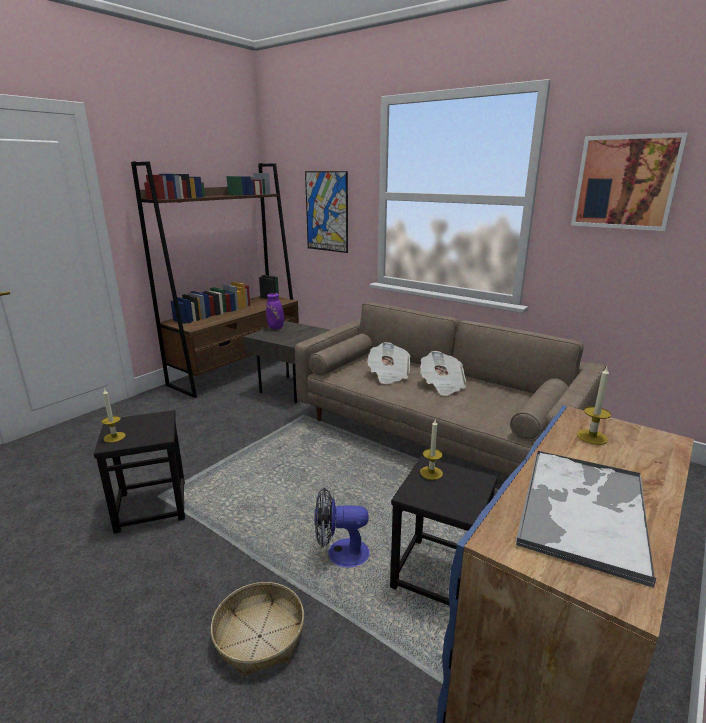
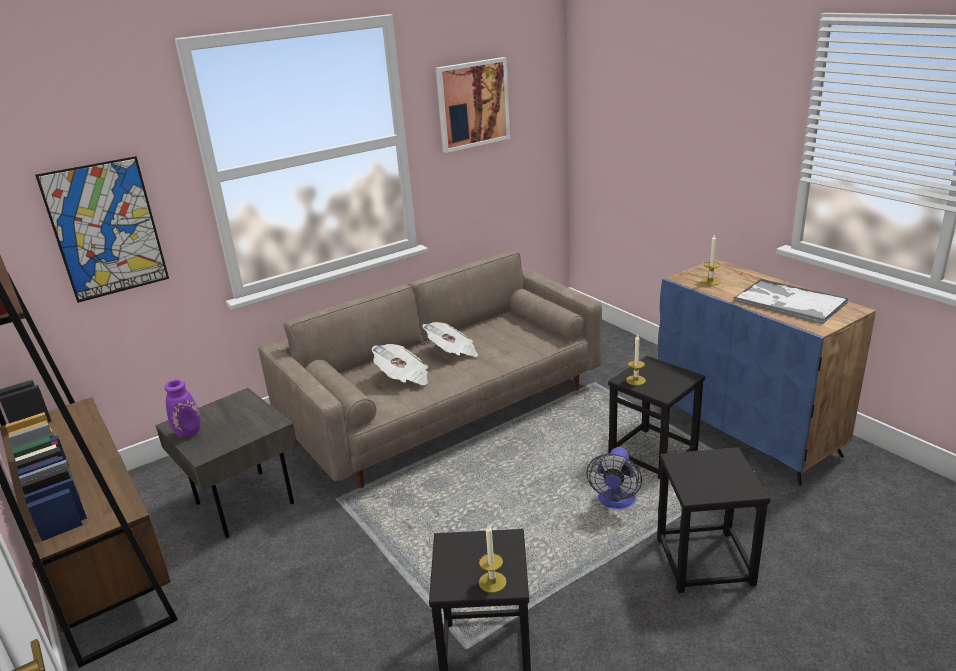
camera: 70 degrees left, 5 degrees up
basket [211,582,304,676] -> black stool [657,447,770,593]

